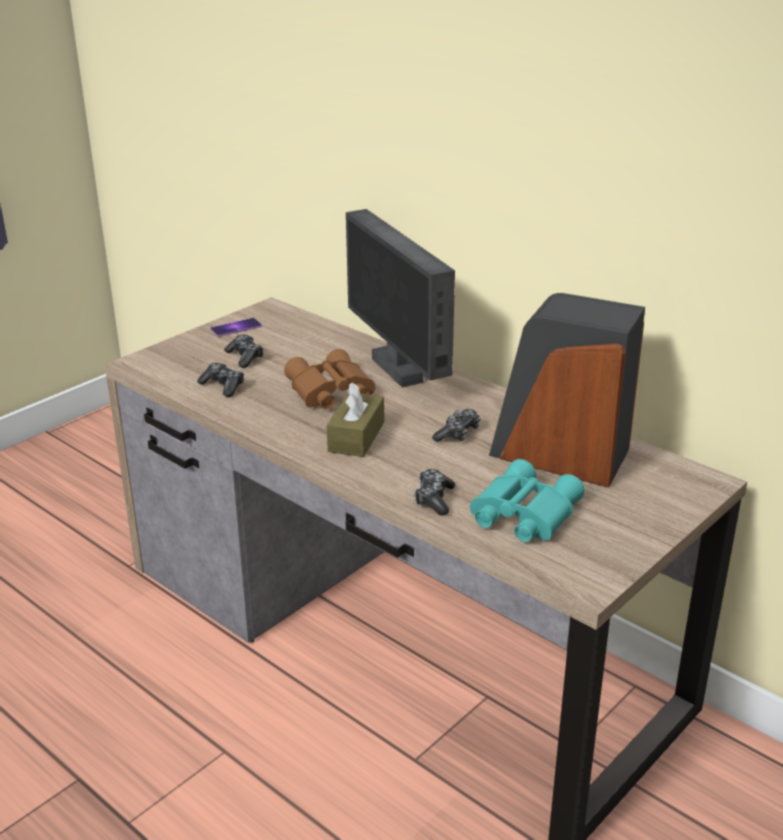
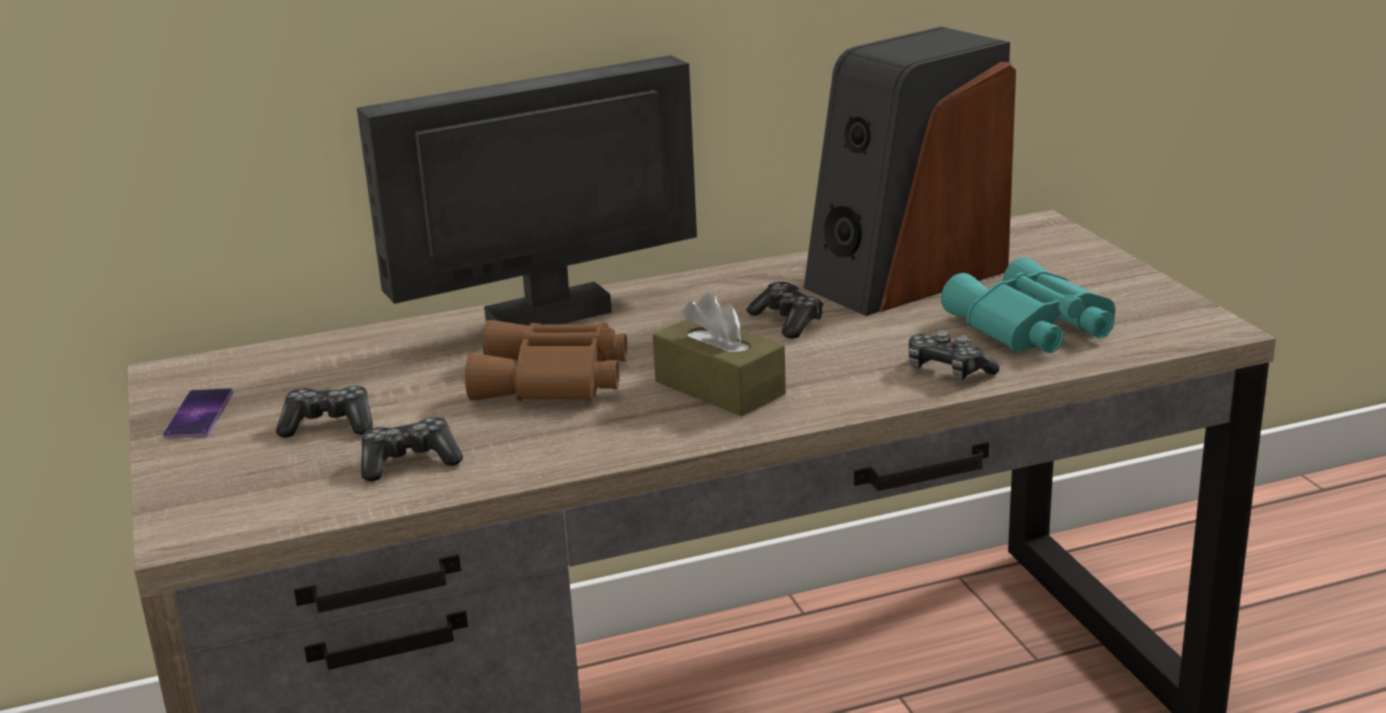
camera: 60 degrees left, 5 degrees down
monitor [346,209,455,388] -> monitor turned 150 degrees clockwise [357,55,697,326]

